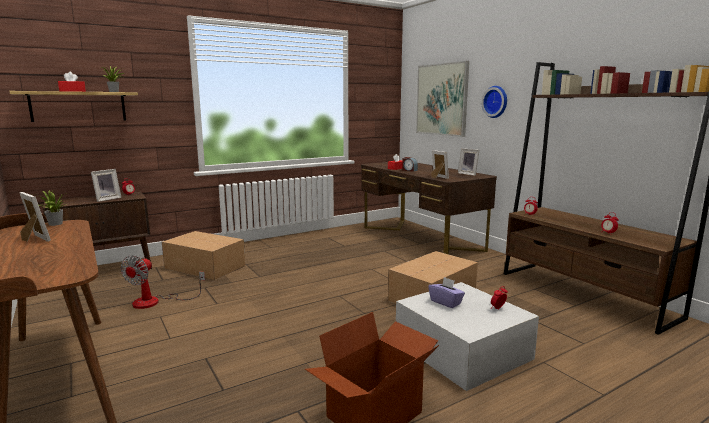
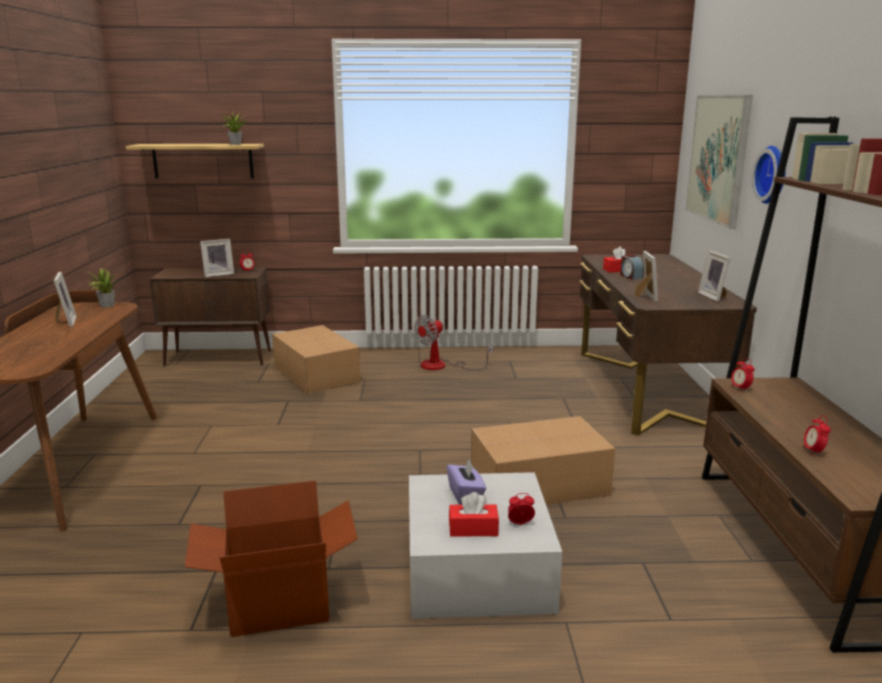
camera: 30 degrees right, 5 degrees up
red tissue box [58,72,86,92] -> red tissue box moved to [449,492,499,537]
fan [120,255,205,309] -> fan moved to [414,315,493,370]

